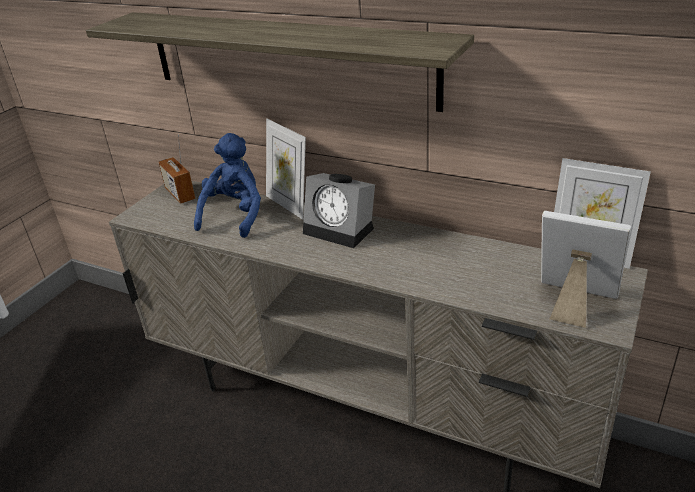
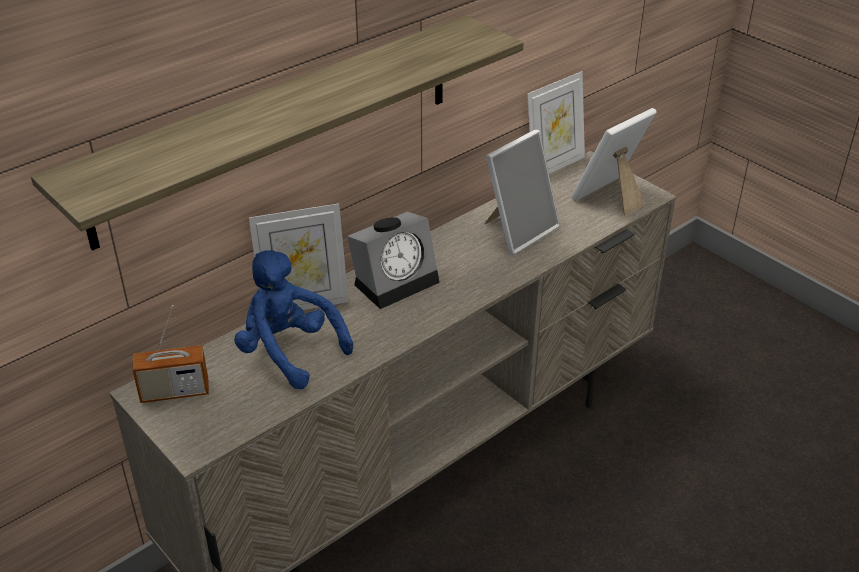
camera: 70 degrees left, 5 degrees up
none -> picture frame [484,130,560,255]

